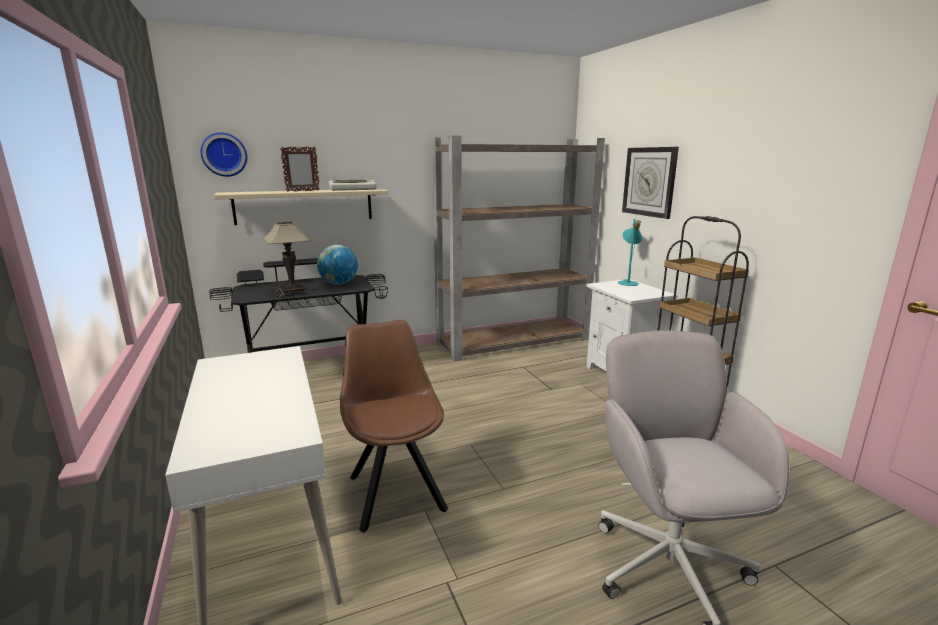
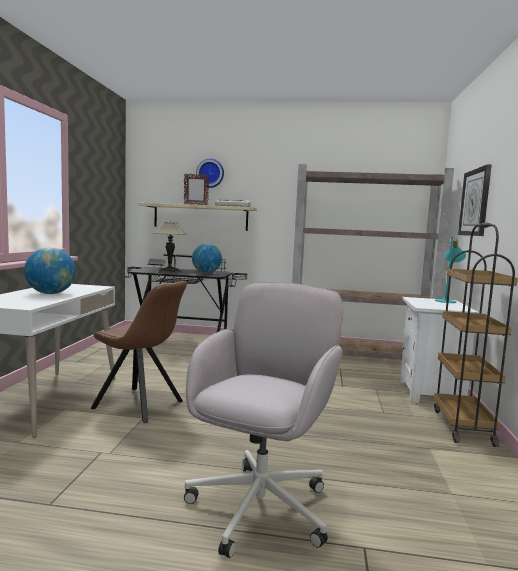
camera: 30 degrees right, 10 degrees down
wall clock [200,132,247,177] -> wall clock moved to [196,159,224,188]
brown chair [340,320,448,532] -> brown chair turned 105 degrees clockwise [91,281,187,423]
none -> globe [24,247,76,294]

